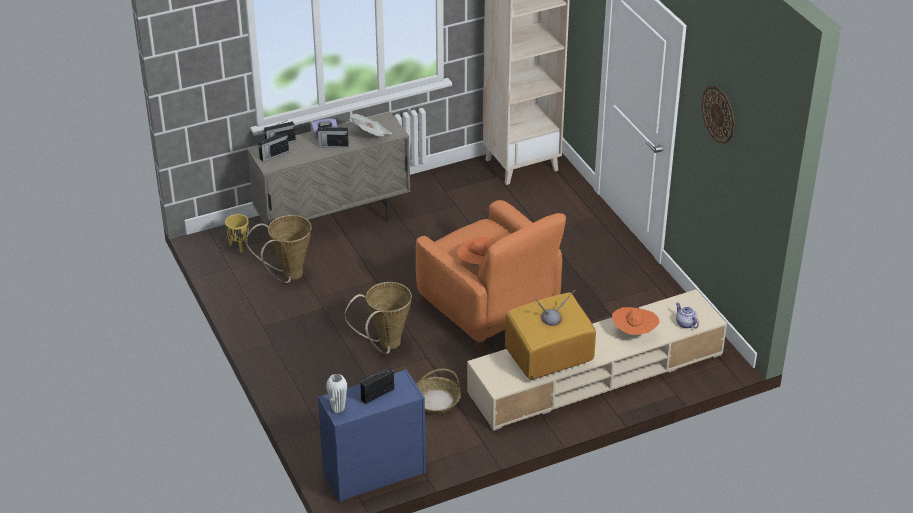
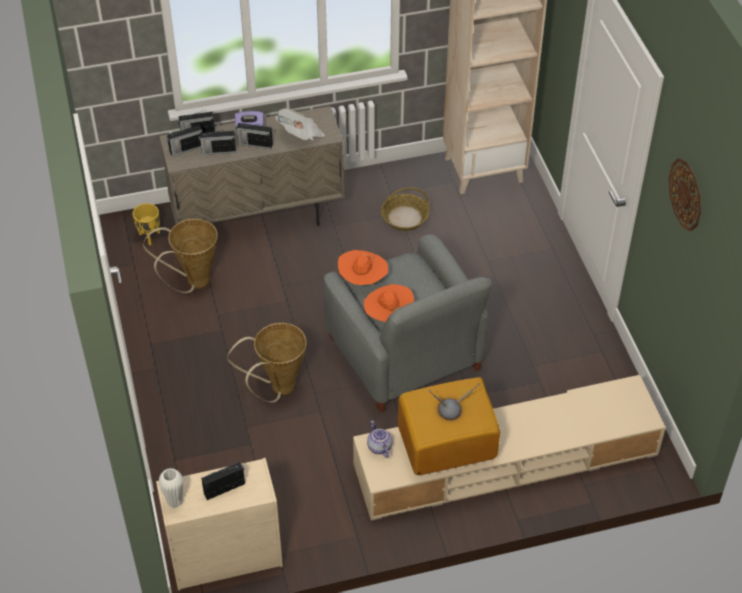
camera: 10 degrees right, 10 degrees up
blue dresser [318,369,426,502] -> beige dresser [156,458,283,590]
orange armchair [416,200,566,352] -> grey armchair [324,234,491,413]
basket [416,369,461,414] -> basket moved to [381,188,430,231]
orange hat [612,307,660,335] -> orange hat moved to [338,250,388,285]
teapot [676,302,699,329] -> teapot moved to [367,420,392,458]
none -> radio [199,129,236,155]

